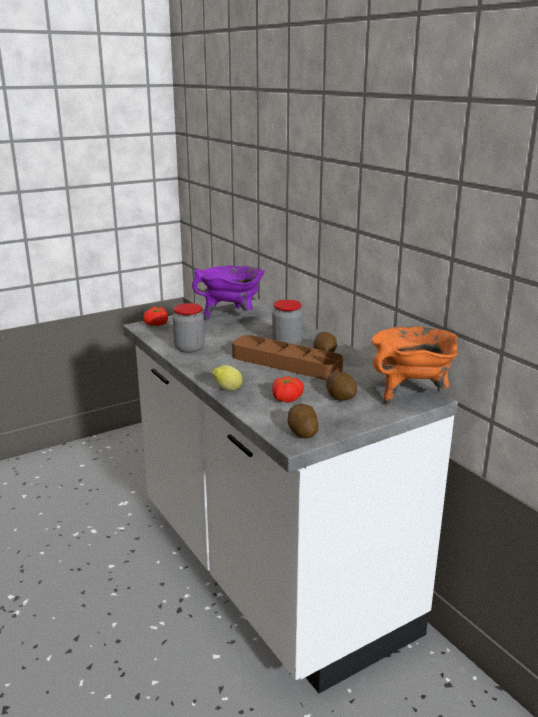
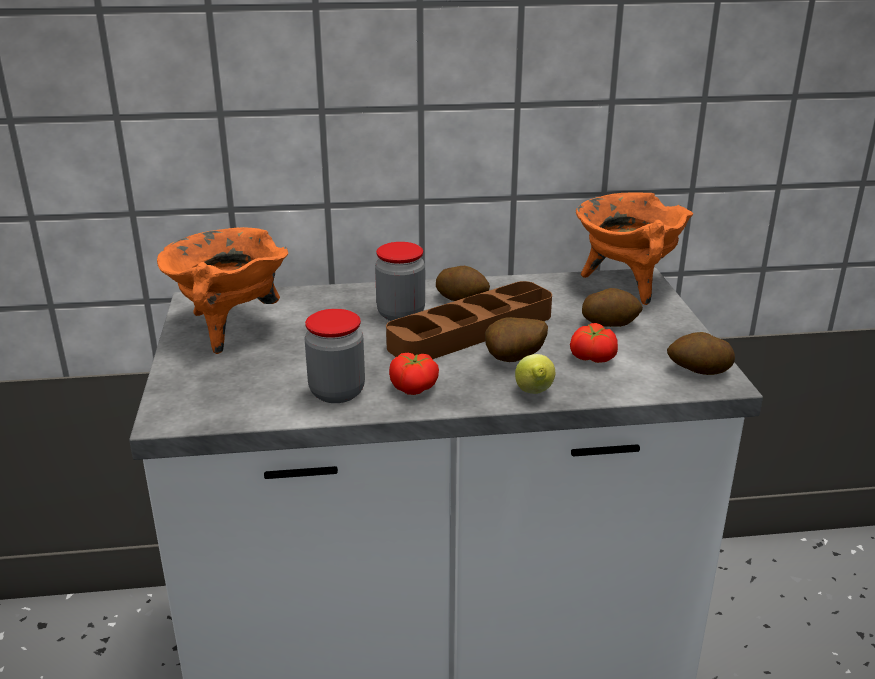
camera: 65 degrees left, 5 degrees up
tomato [143,307,168,326] -> tomato moved to [389,353,439,395]
purple cooking pot [192,265,265,320] -> orange cooking pot [157,227,288,354]
none -> potato [485,317,548,362]

